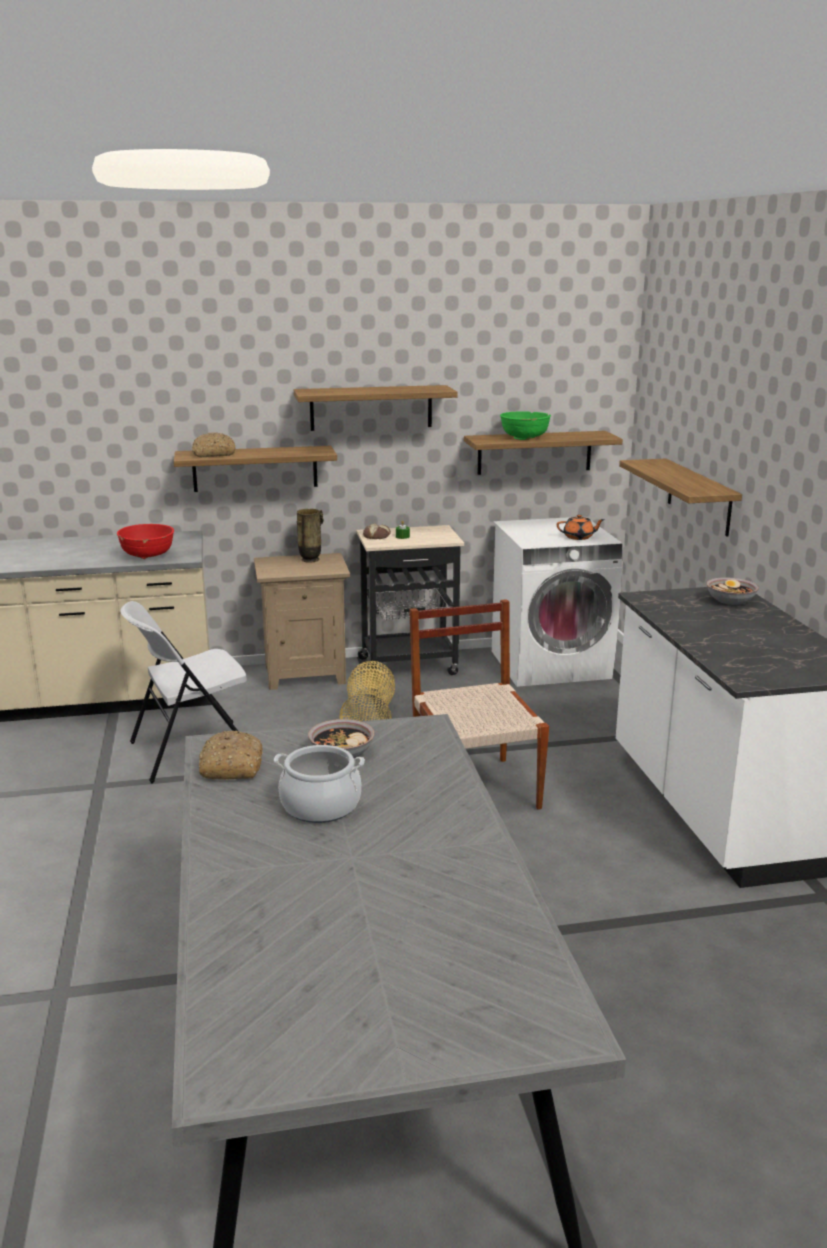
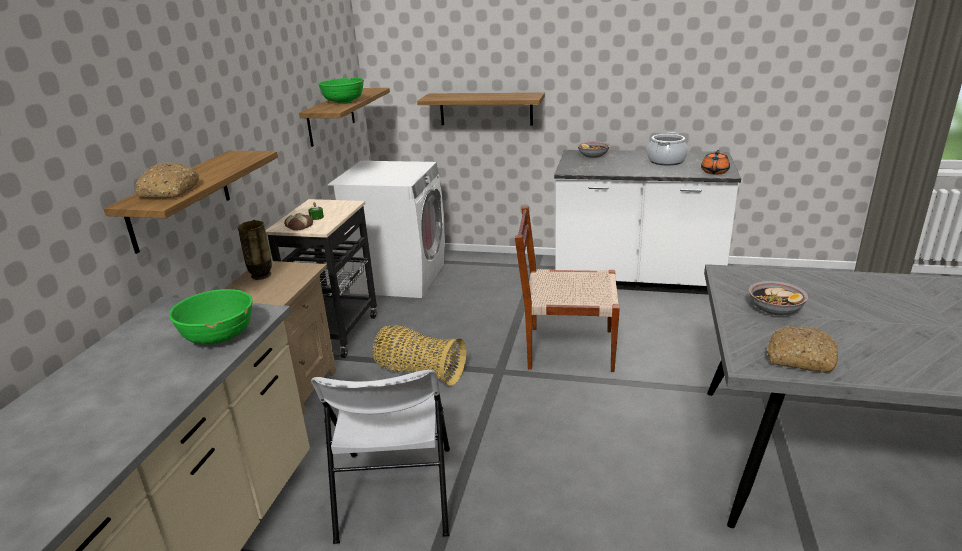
camera: 65 degrees left, 5 degrees up
red bowl [117,524,174,559] -> green bowl [169,289,253,345]
cooking pot [274,745,365,823] -> cooking pot moved to [647,132,687,166]
shelf [294,385,458,431] -> none
orange teapot [557,514,605,540] -> orange teapot moved to [701,150,730,175]

